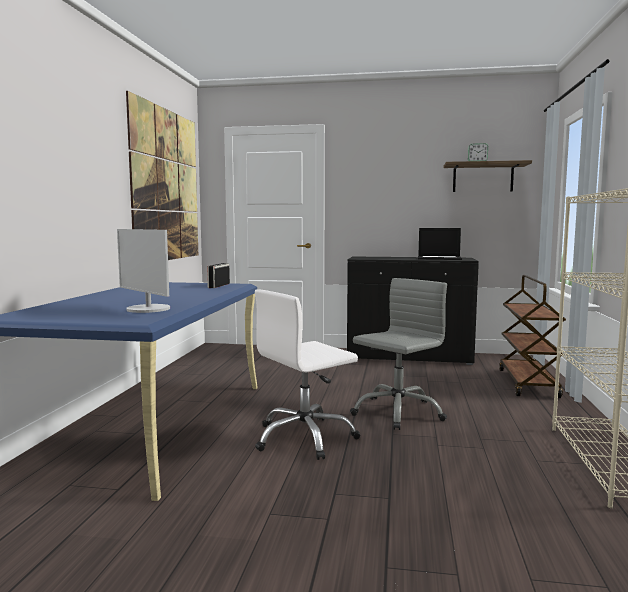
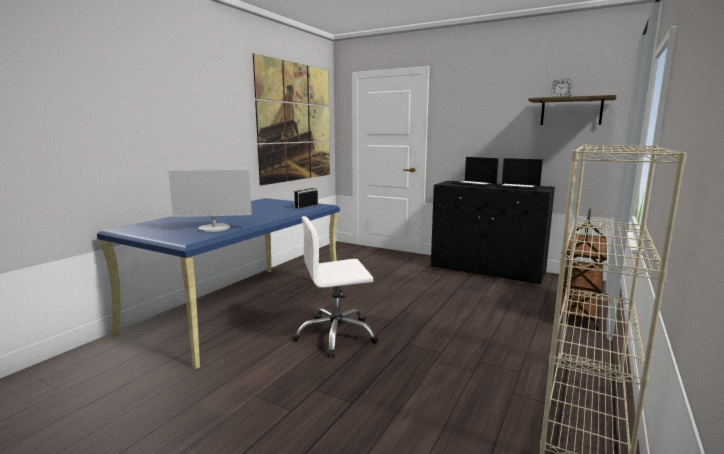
camera: 20 degrees right, 5 degrees up
monitor [117,229,170,313] -> monitor turned 75 degrees counterclockwise [168,170,252,232]
grey office chair [350,278,447,430] -> none
none -> laptop [452,157,499,187]

